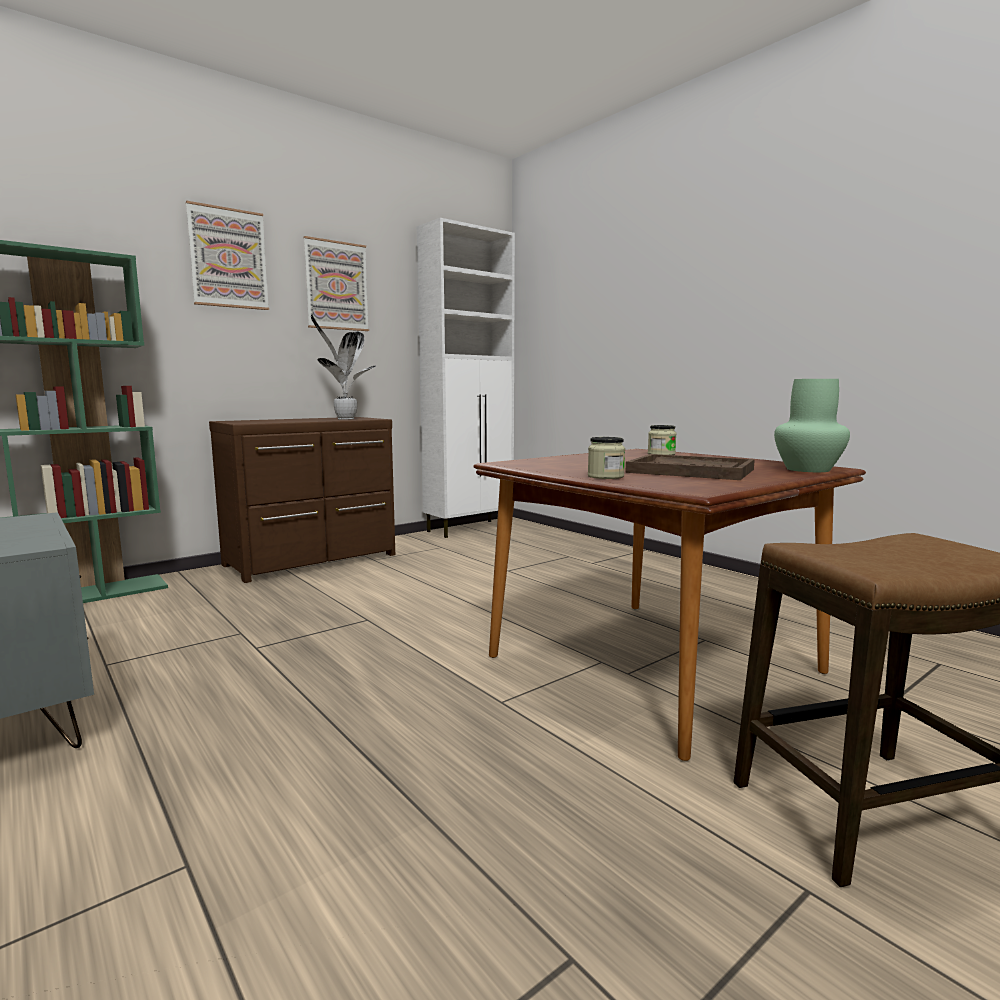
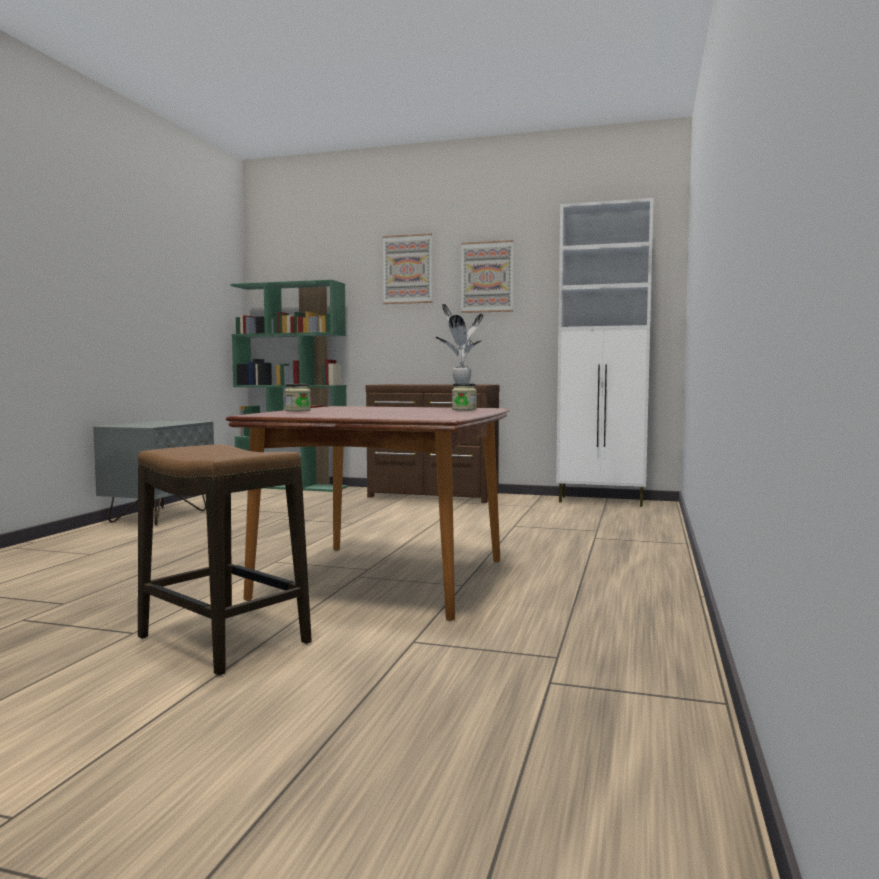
camera: 55 degrees right, 5 degrees down
brown tray [625,454,755,480] -> none
green vase [774,379,850,472] -> none

